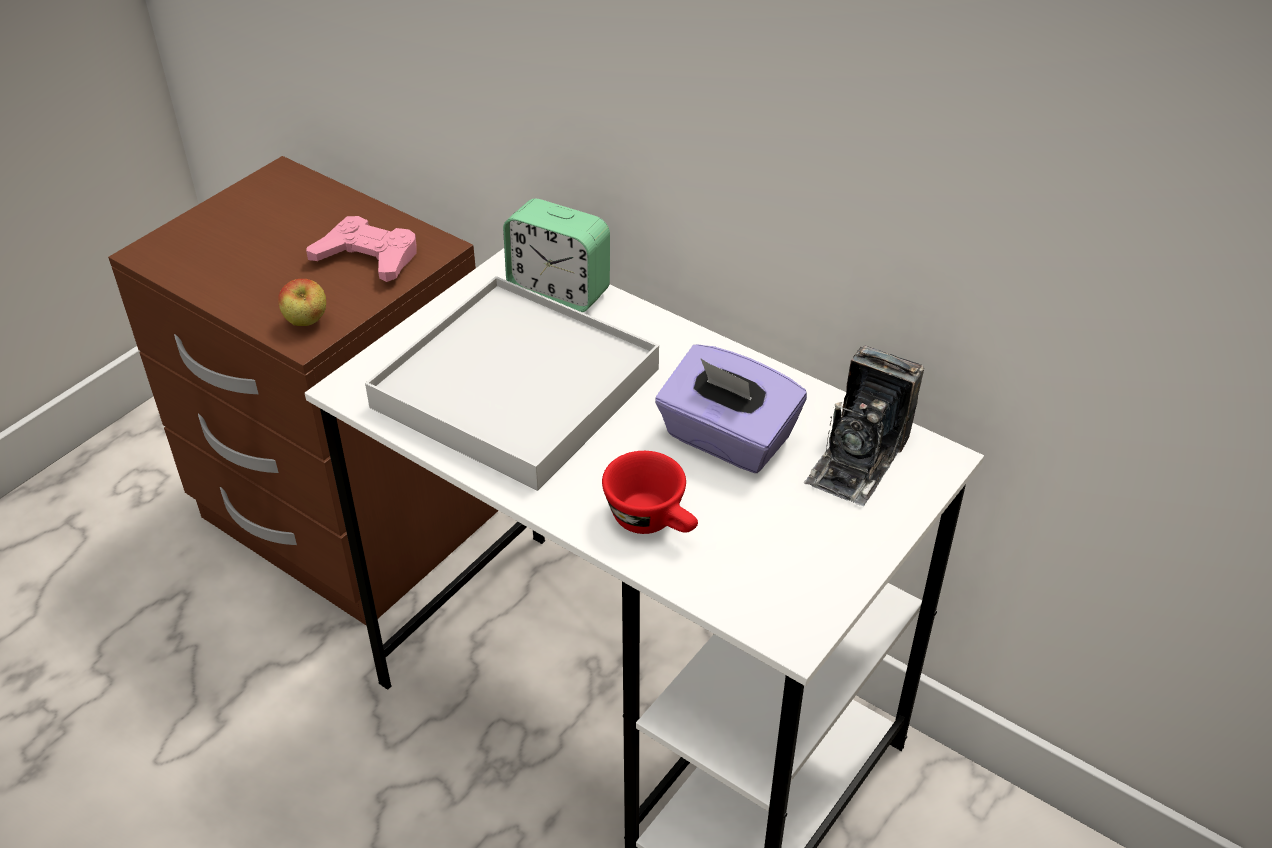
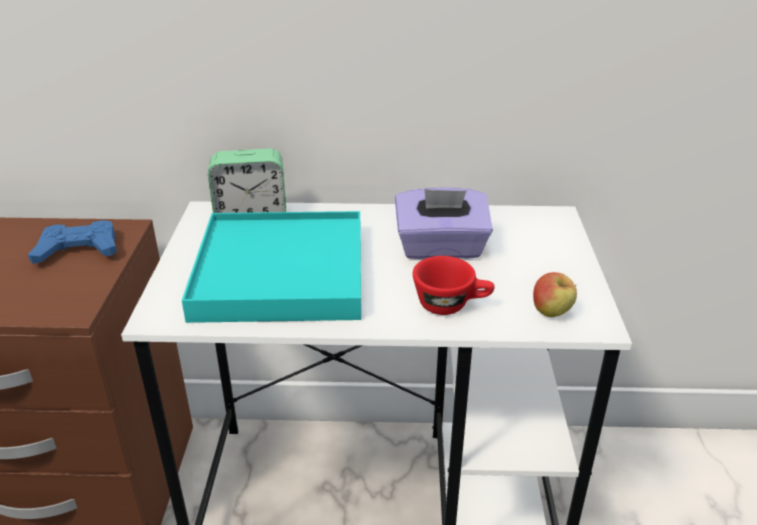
camera: 35 degrees left, 10 degrees down
apple [278,279,326,326] -> apple moved to [533,272,577,317]
pink game controller [306,216,417,282] -> blue game controller [28,220,117,264]
white tray [365,276,659,491] -> turquoise tray [182,211,361,323]
camera [804,345,925,506] -> none

